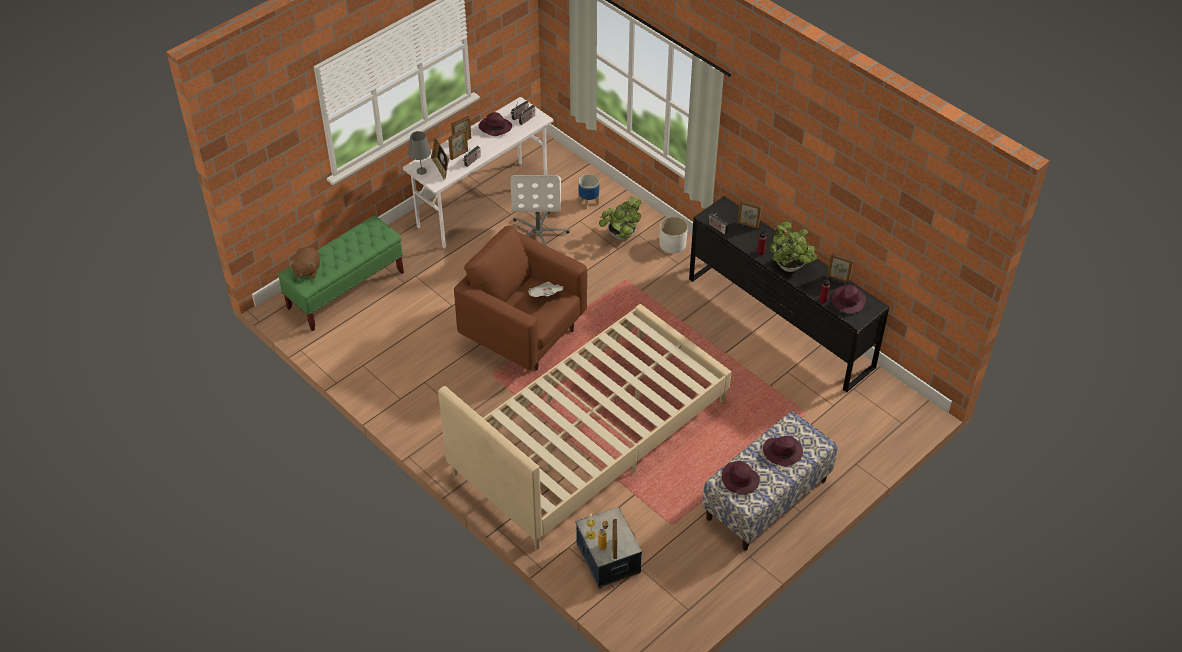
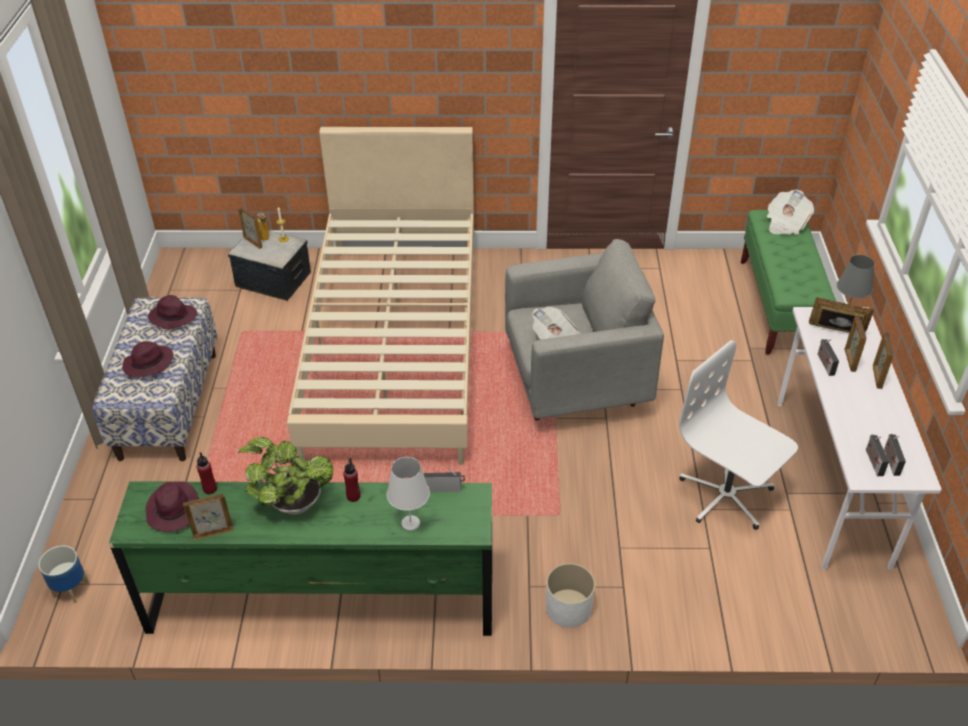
camera: 135 degrees right, 5 degrees down
brown plush toy [289,247,320,278] -> newspaper [767,190,814,235]
brown armchair [454,225,587,371] -> grey armchair [505,239,664,421]
purple hat [479,112,512,136] -> none
planter [578,174,599,209] -> planter moved to [38,545,89,603]
potted plant [599,196,642,240] -> none
black dresser [689,196,889,392] -> green dresser [109,481,492,636]
picture frame [737,200,761,229] -> white table lamp [387,457,430,531]

